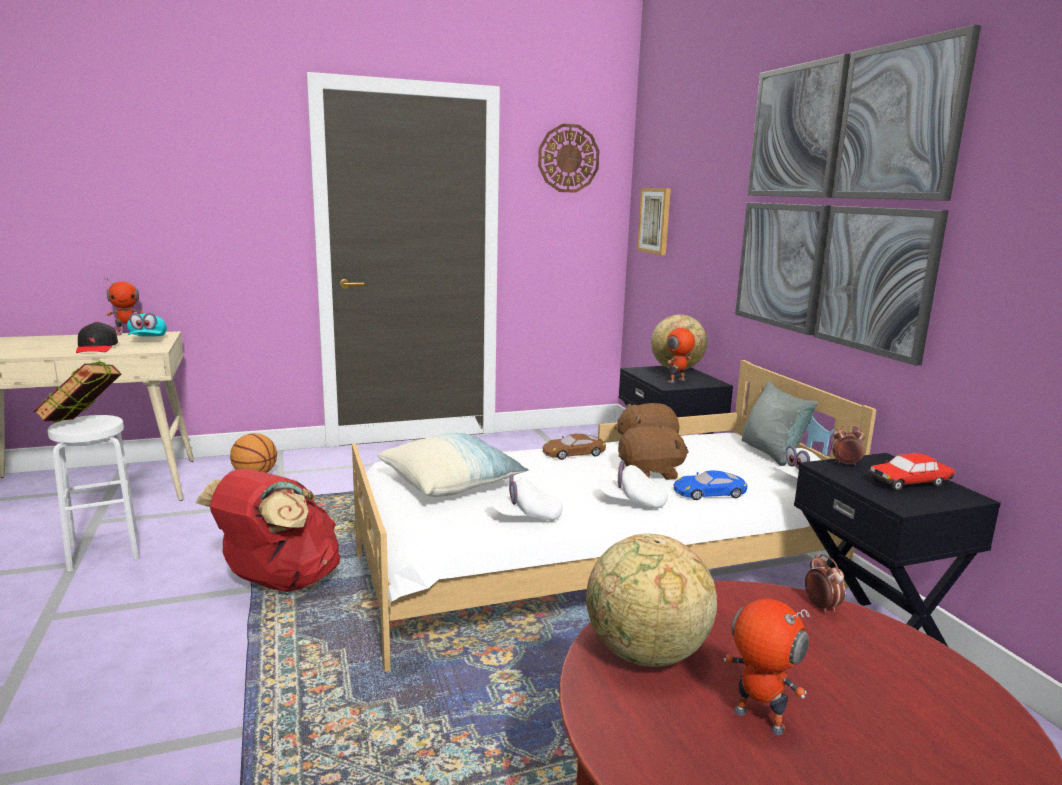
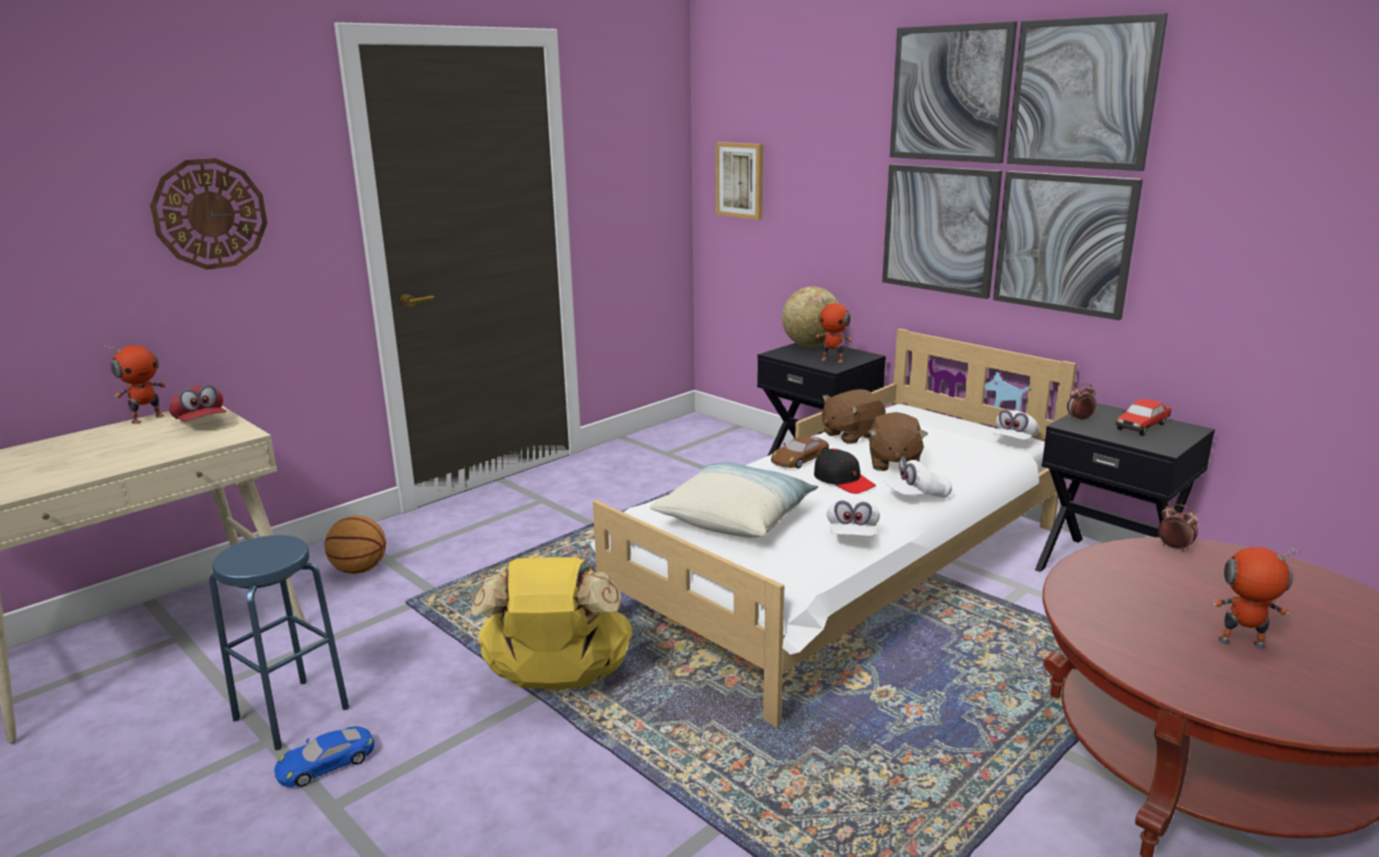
camera: 25 degrees left, 5 degrees up
book [33,361,121,422] -> none
white stool [47,415,139,572] -> blue stool [209,535,349,750]
black cap [76,322,118,353] -> black cap moved to [814,449,876,494]
turquoise cap [127,313,167,337] -> red cap [169,385,227,421]
red backpack [195,469,340,592] -> yellow backpack [472,557,633,689]
white cap [489,474,562,521] -> white cap turned 45 degrees counterclockwise [827,499,880,536]
wall clock [538,124,600,193] -> wall clock moved to [150,158,267,270]
globe [586,533,717,667] -> none
brown plush toy [618,426,689,480] -> brown plush toy turned 135 degrees clockwise [868,412,928,471]
toy robot [667,324,695,383] -> toy robot turned 90 degrees counterclockwise [816,298,852,363]
blue toy car [674,470,748,500] -> blue toy car moved to [274,726,374,787]
grey pillow [741,381,818,466] -> none

